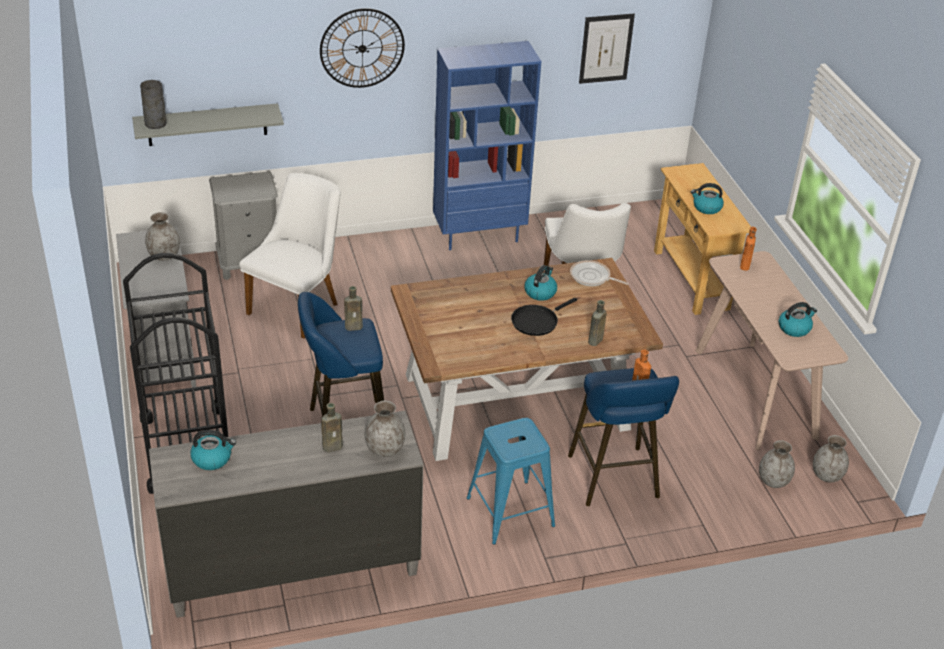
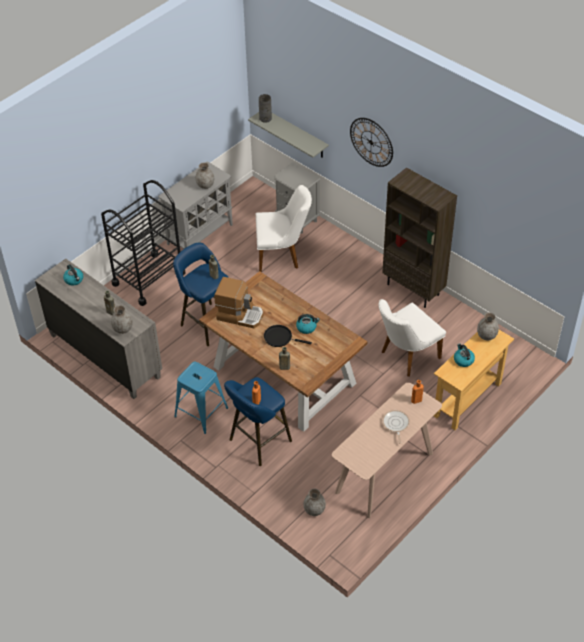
camera: 60 degrees right, 10 degrees up
blue bookcase [433,41,541,250] -> brown bookcase [382,167,457,308]
frying pan [570,260,629,286] -> frying pan moved to [382,410,410,443]
picture [579,14,635,84] -> none
kettle [779,302,817,337] -> none
grey vase [813,435,849,483] -> grey vase moved to [477,312,499,341]
none -> coffee machine [214,277,263,328]

